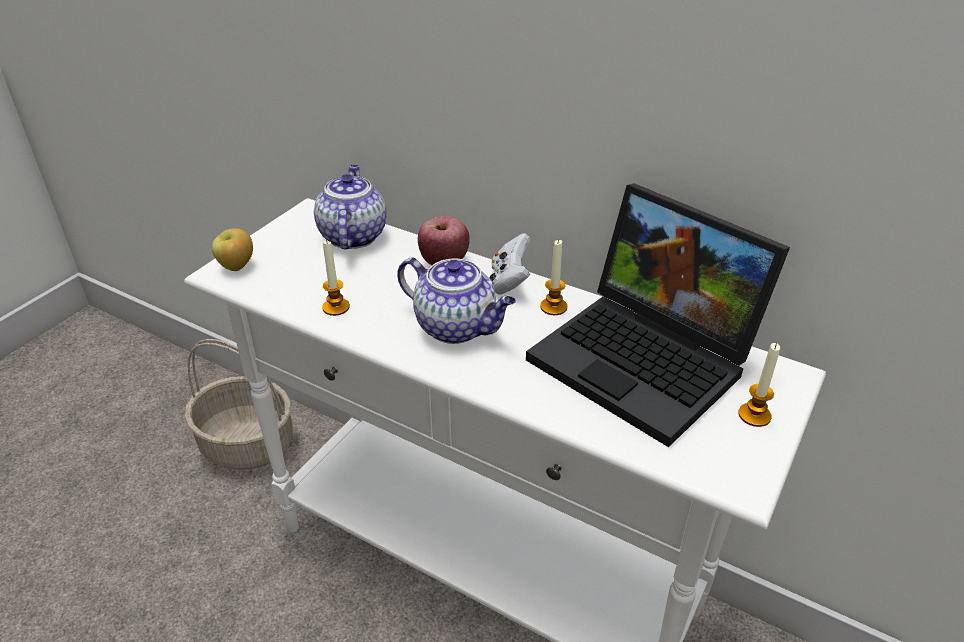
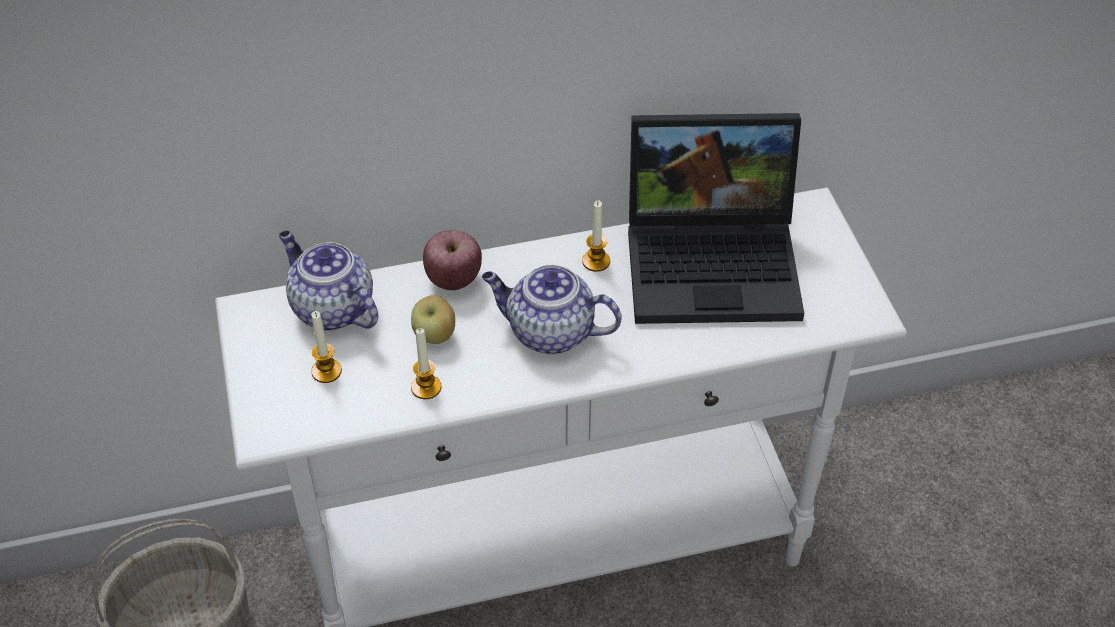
camera: 45 degrees left, 10 degrees up
apple [212,228,253,271] -> apple moved to [411,295,455,344]
teapot [397,257,516,344] -> teapot turned 150 degrees counterclockwise [482,265,622,354]
white game controller [489,233,530,295] -> none
candle [738,343,780,427] -> candle moved to [311,311,342,383]

